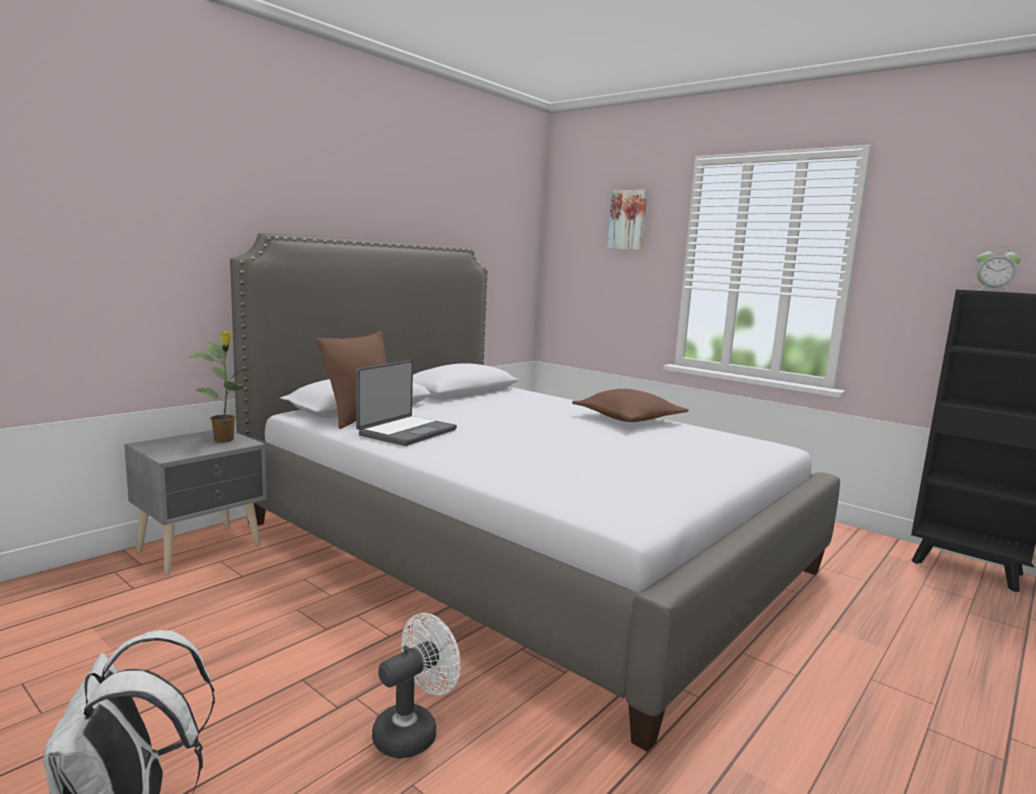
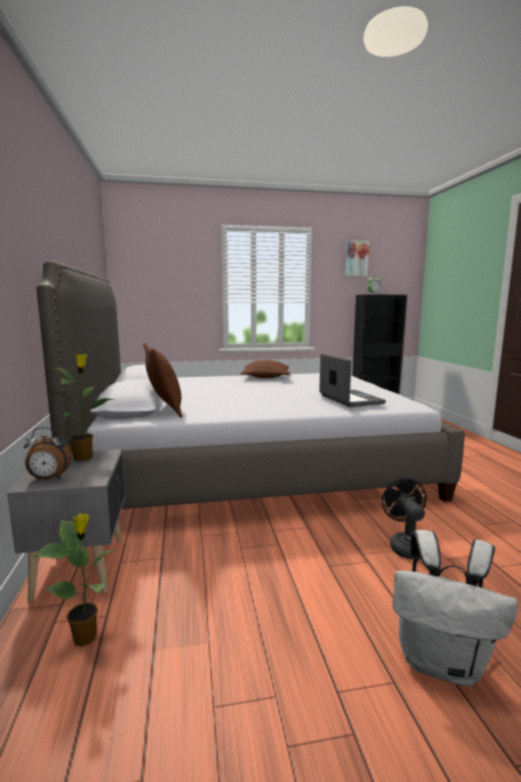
camera: 50 degrees left, 0 degrees up
laptop [356,360,457,446] -> laptop moved to [319,354,386,407]
white fan [372,613,461,759] -> black fan [382,478,427,559]
picture [607,190,648,250] -> picture moved to [346,240,370,277]
none -> alarm clock [24,427,72,481]
none -> potted plant [33,514,117,646]

